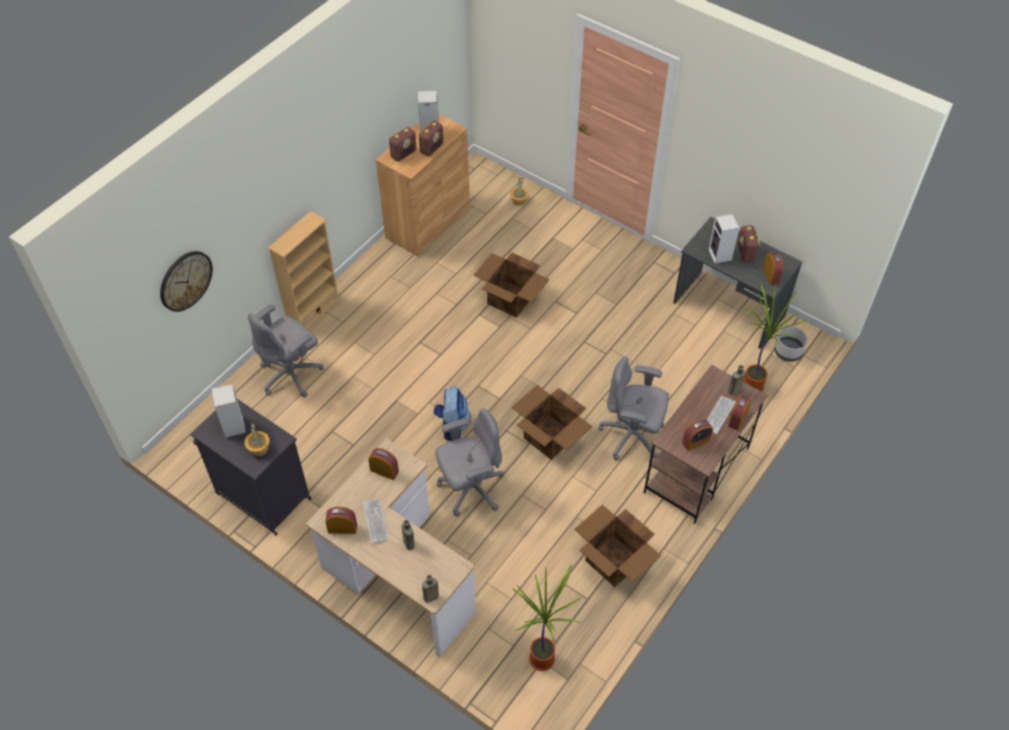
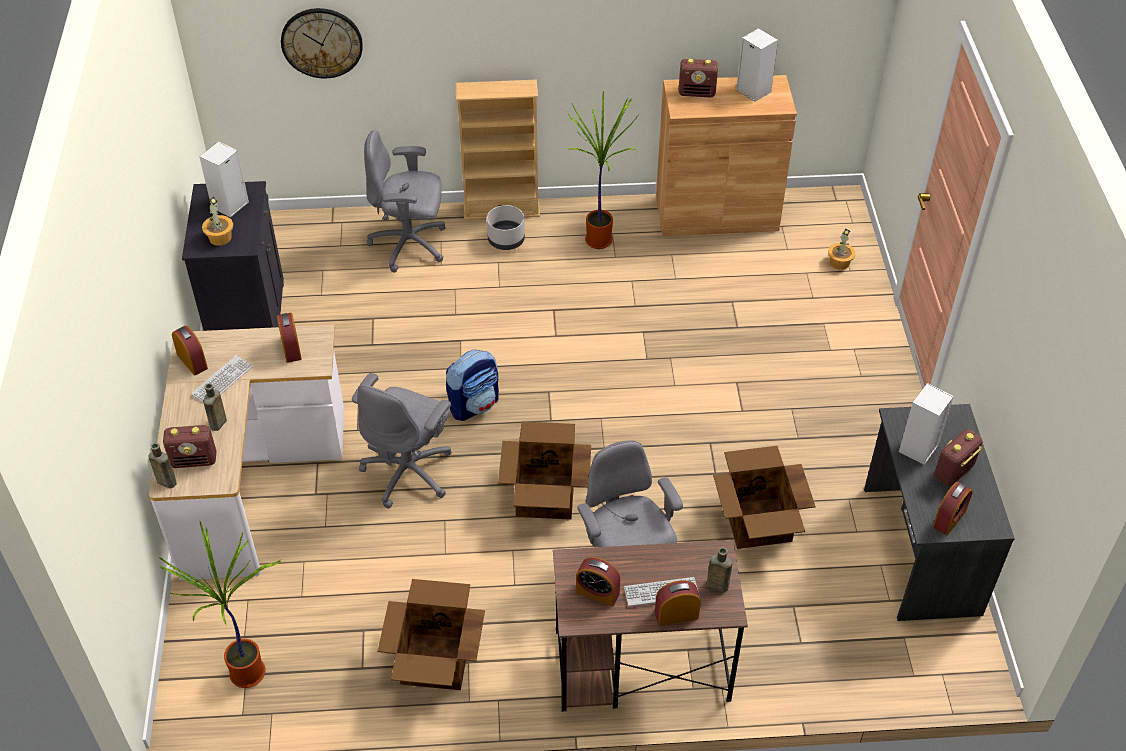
camera: 50 degrees right, 5 degrees down
radio [419,121,444,156] -> radio moved to [163,425,216,468]
grey office chair [435,408,504,517] -> grey office chair turned 90 degrees clockwise [352,373,452,509]
cardboard box [473,252,549,318] -> cardboard box moved to [713,446,816,549]
potted plant [743,284,806,392] -> potted plant moved to [568,90,639,249]
grey planter [774,326,808,362] -> grey planter moved to [487,205,525,250]

